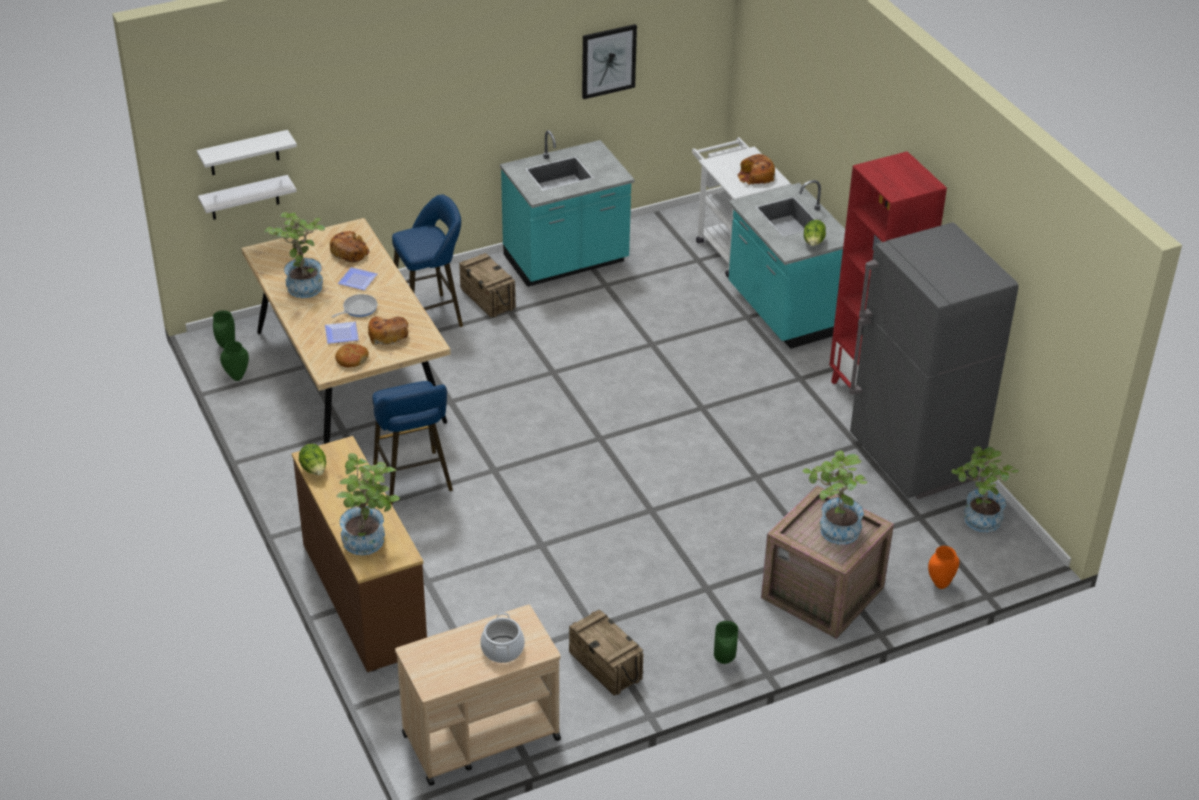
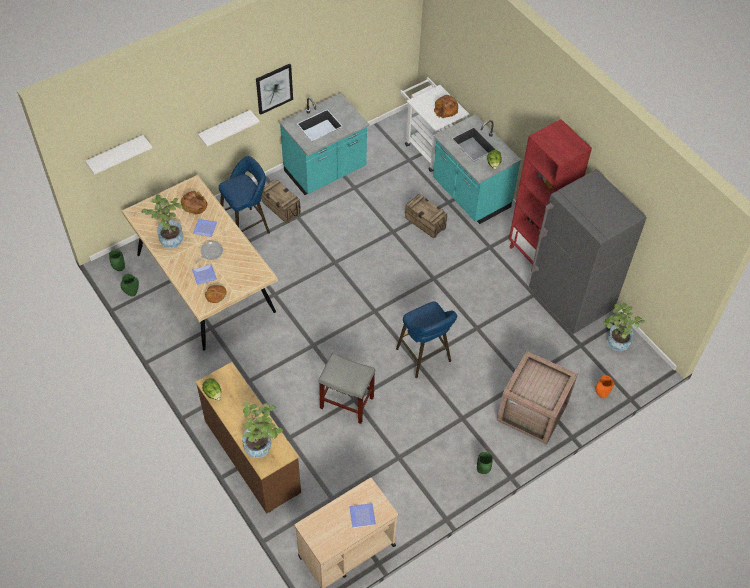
camera: 10 degrees left, 15 degrees up
white shelf [198,175,297,220] -> white shelf moved to [198,110,260,147]
bread [368,317,408,345] -> none
blue stool [372,381,453,505] -> blue stool moved to [396,301,457,378]
cooking pot [480,613,525,663] -> plate [349,503,376,528]
crate [569,609,644,696] -> crate moved to [405,194,447,238]
picture [582,24,637,99] -> picture moved to [256,64,293,115]
potted plant [803,450,867,544] -> none
none -> grey stool [319,353,375,424]

